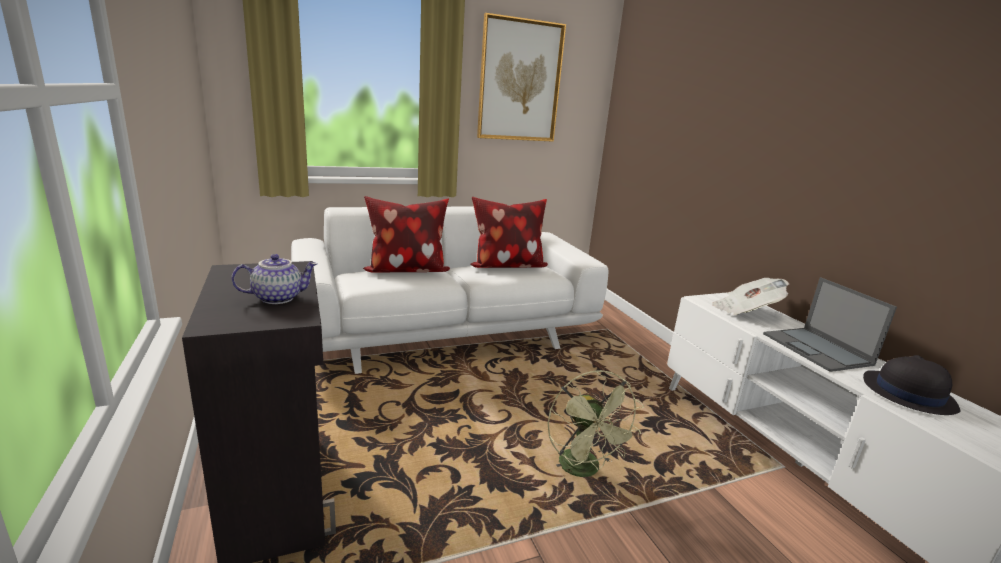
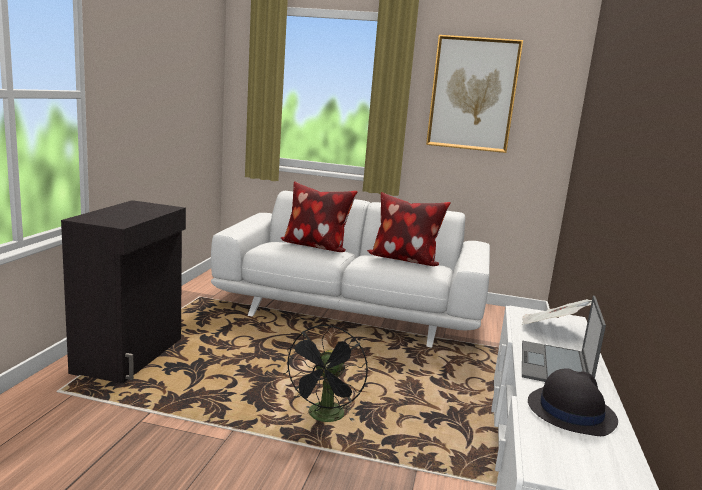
camera: 35 degrees right, 5 degrees down
teapot [231,254,318,304] -> none
green fan [548,370,644,477] -> black fan [284,325,368,422]

